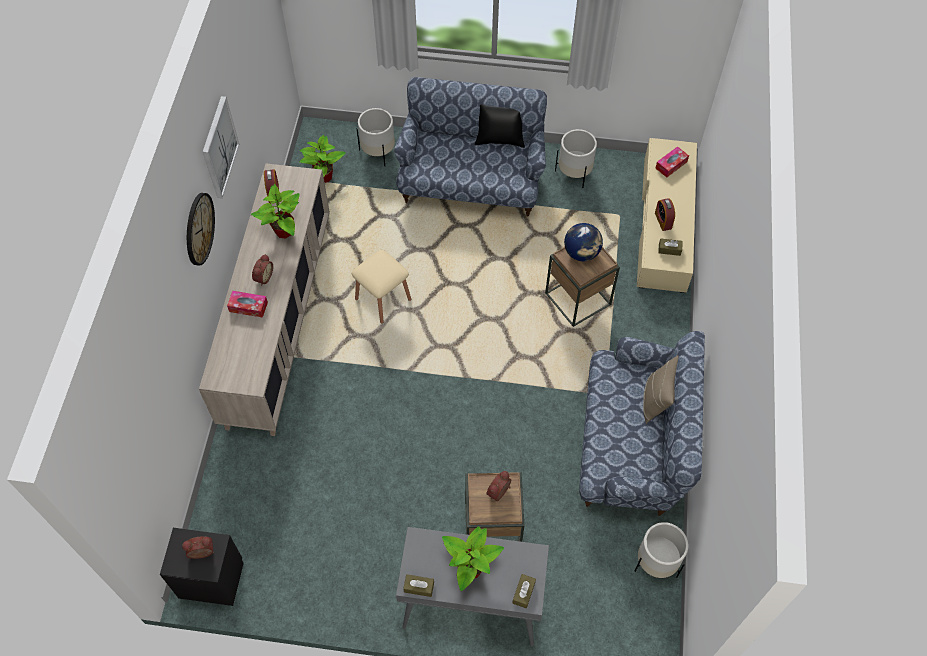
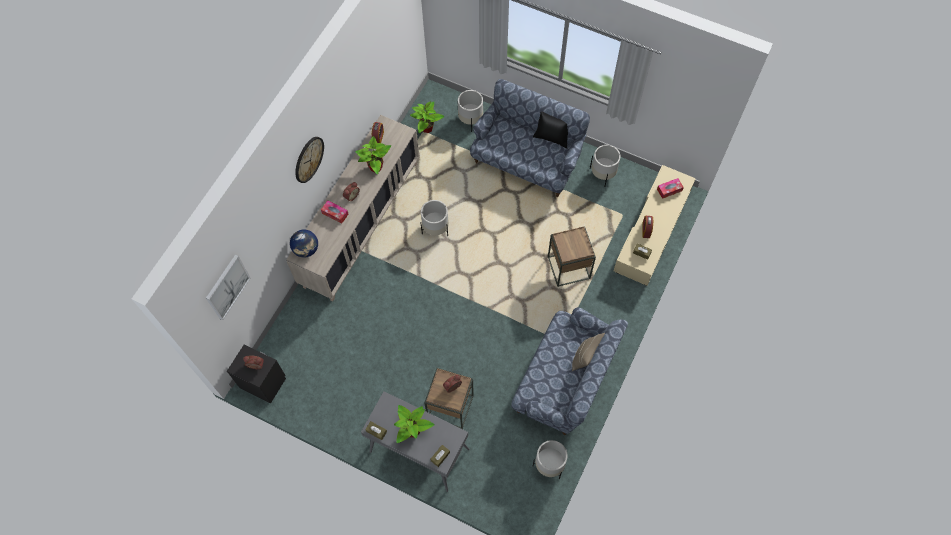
camera: 20 degrees right, 5 degrees up
picture [203,96,239,198] -> picture moved to [206,255,251,320]
beige stool [352,250,412,323] -> white planter [420,200,449,236]
globe [564,223,603,261] -> globe moved to [290,229,318,258]

